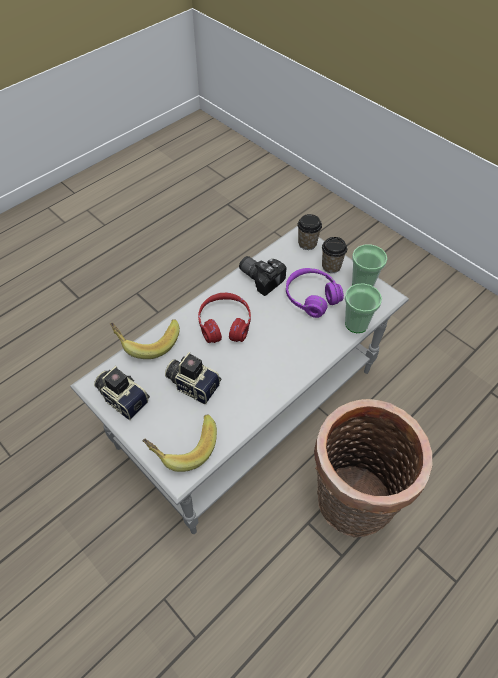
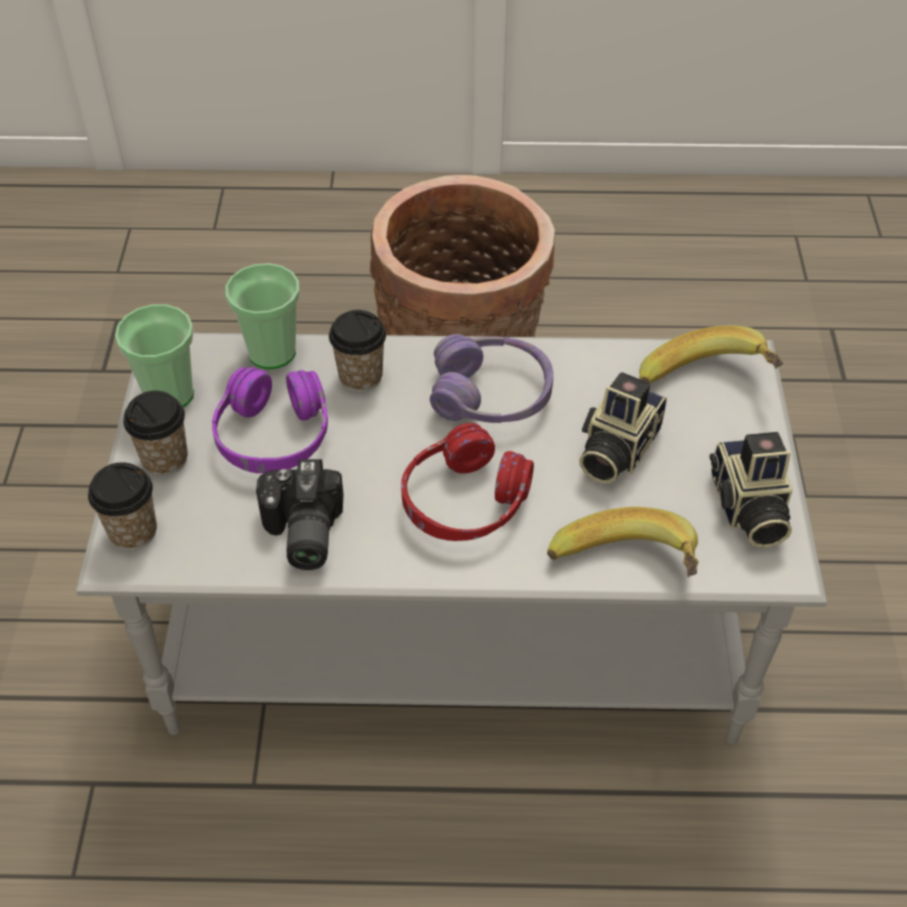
camera: 135 degrees left, 5 degrees down
camera [165,352,222,404] -> camera turned 45 degrees clockwise [579,372,667,484]
none -> cup [329,310,386,392]
none -> purple headphones [430,334,553,423]

